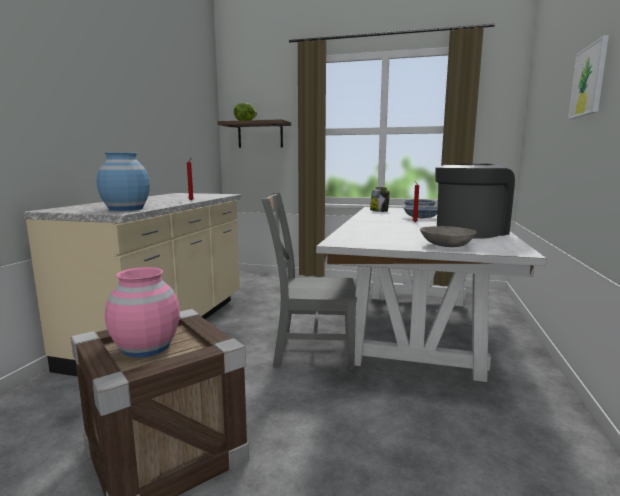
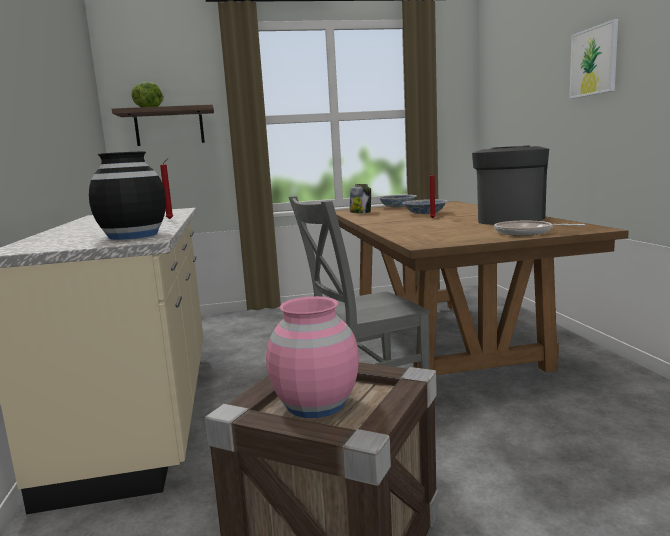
camera: 25 degrees left, 0 degrees up
blue vase [97,152,150,211] -> black vase [89,152,166,240]
white dining table [316,207,547,382] -> brown dining table [335,201,629,375]
grey bowl [420,226,477,247] -> frying pan [494,221,585,236]

